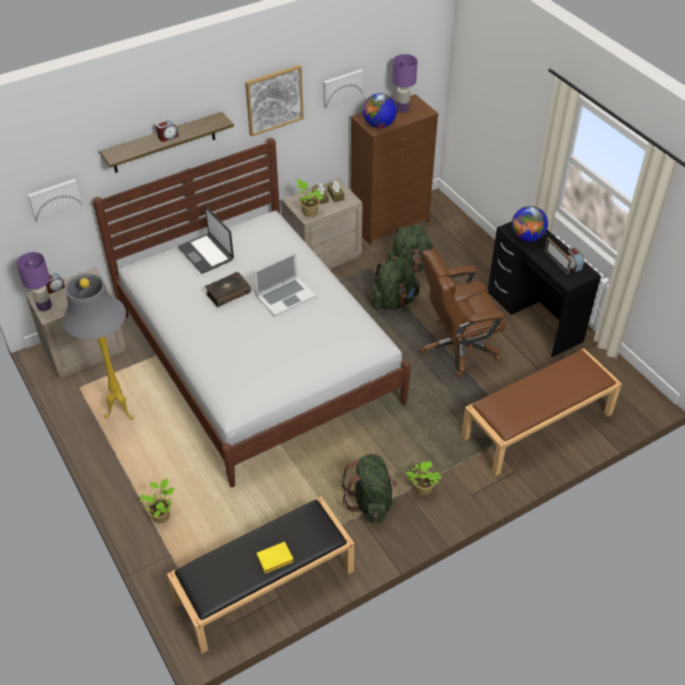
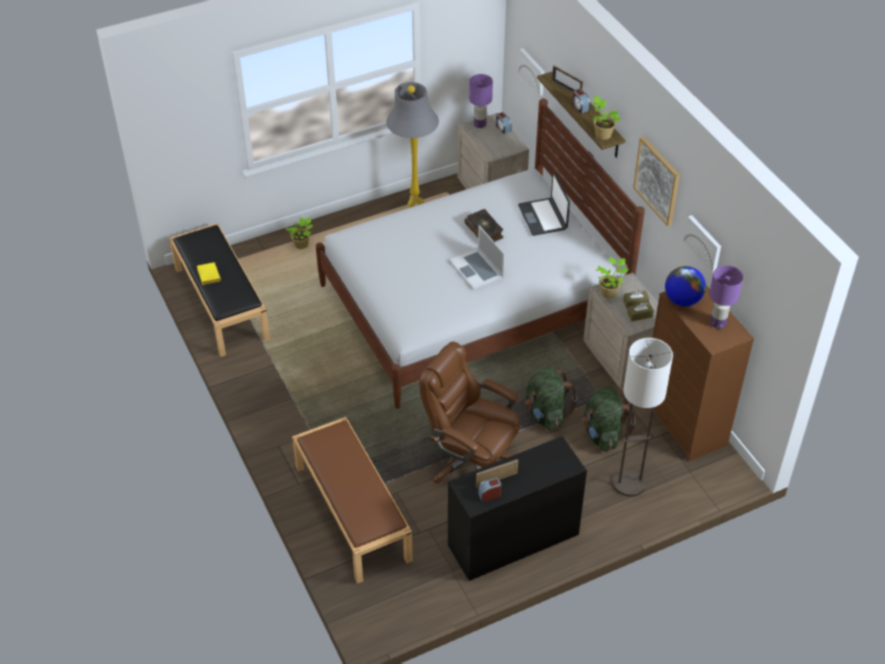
camera: 95 degrees right, 0 degrees up
laptop [178,206,234,274] -> laptop turned 75 degrees counterclockwise [518,172,570,236]
green backpack [342,454,398,523] -> none
potted plant [406,461,442,496] -> potted plant moved to [592,95,621,140]
brown office chair [420,249,506,378] -> brown office chair turned 45 degrees counterclockwise [419,341,520,484]
globe [512,206,548,242] -> none
none -> picture frame [552,65,583,92]
none -> floor lamp [613,338,673,497]

